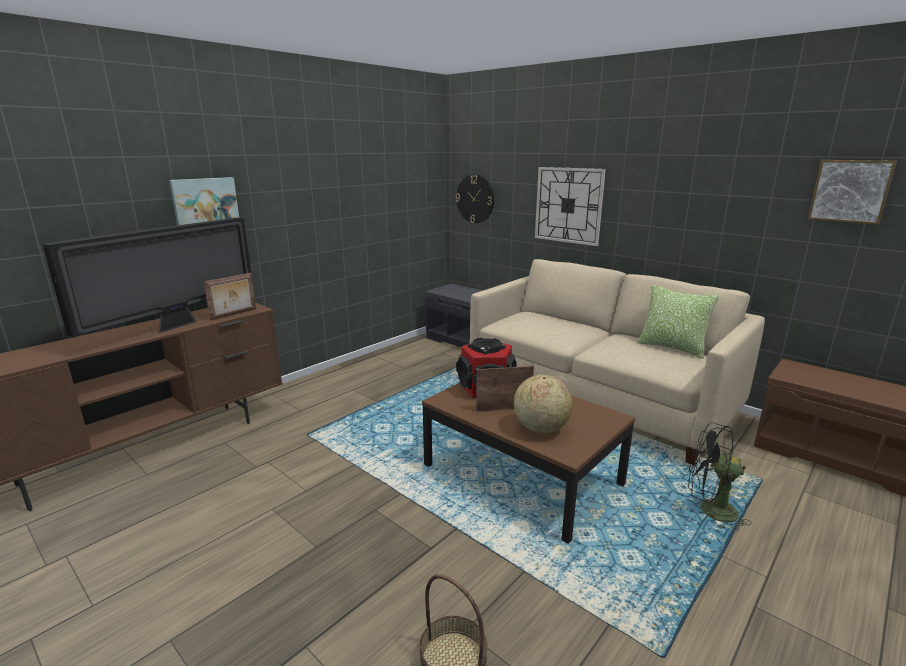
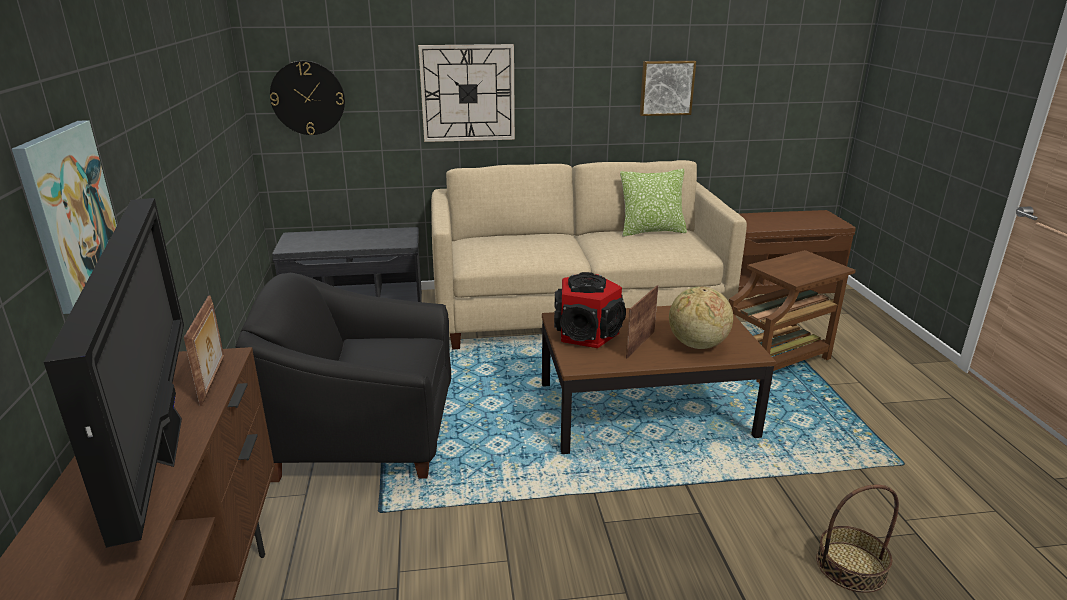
camera: 50 degrees left, 5 degrees up
black fan [688,422,752,531] -> brown side table [729,250,856,383]
picture [808,160,897,225] -> picture moved to [640,60,696,116]
none -> black armchair [236,273,451,482]

